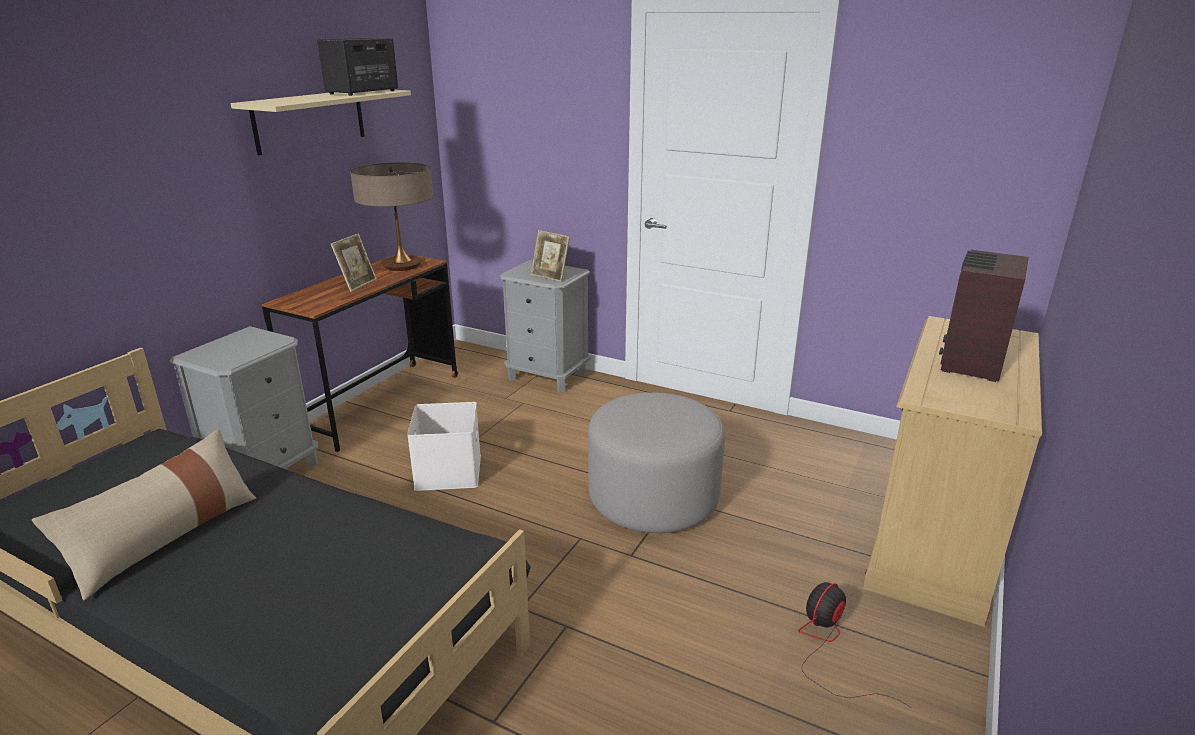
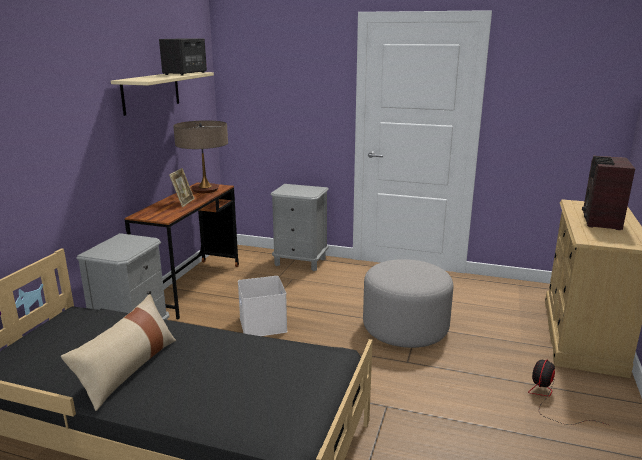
camera: 10 degrees left, 5 degrees down
picture frame [531,230,570,282] -> none

